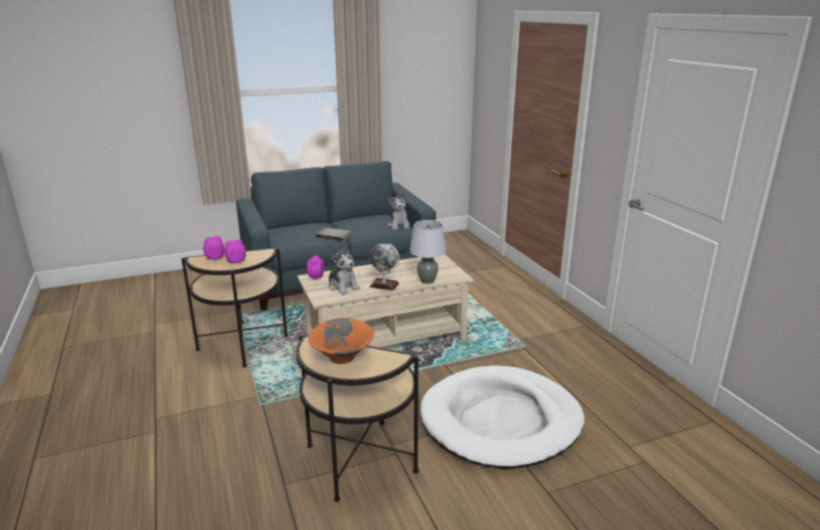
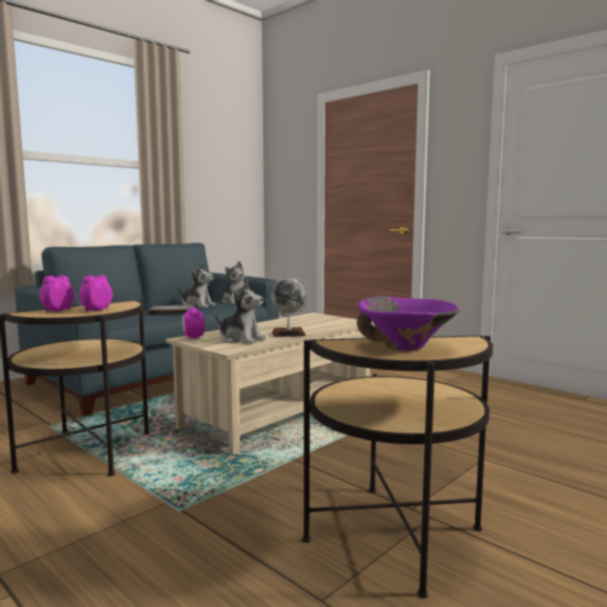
camera: 25 degrees left, 15 degrees down
orange bowl [308,318,374,364] -> purple bowl [357,296,460,351]
grey table lamp [410,220,446,284] -> none
white dog bed [420,365,584,469] -> none
none -> plush toy [178,262,216,308]

